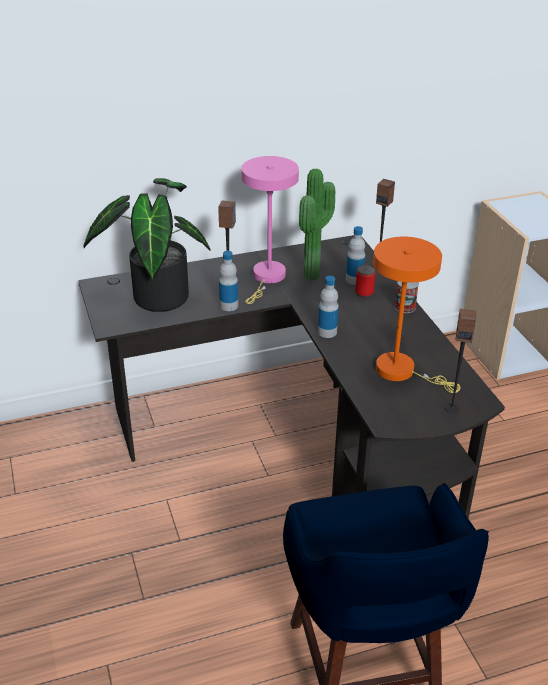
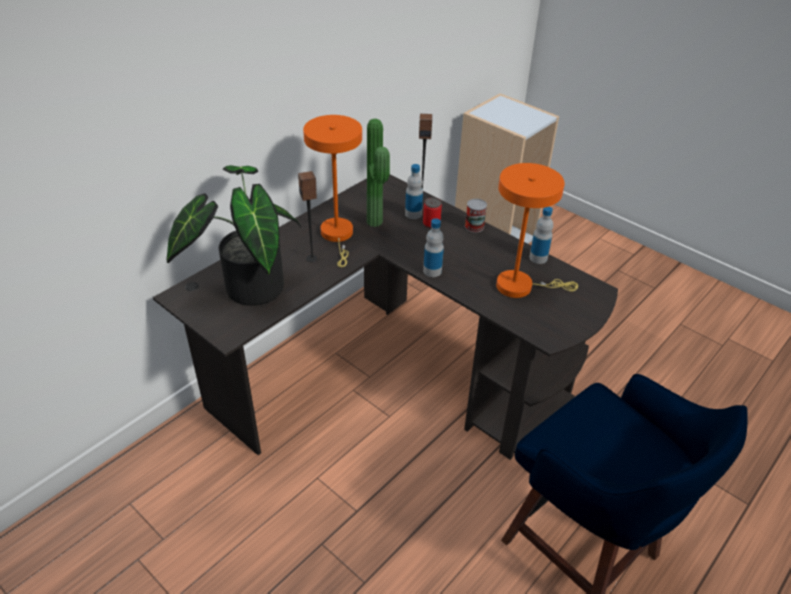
camera: 30 degrees left, 5 degrees up
bottle [219,251,238,311] -> bottle moved to [529,207,553,264]
pink table lamp [241,156,299,304] -> orange table lamp [303,115,362,267]
speaker [444,309,476,413] -> none

